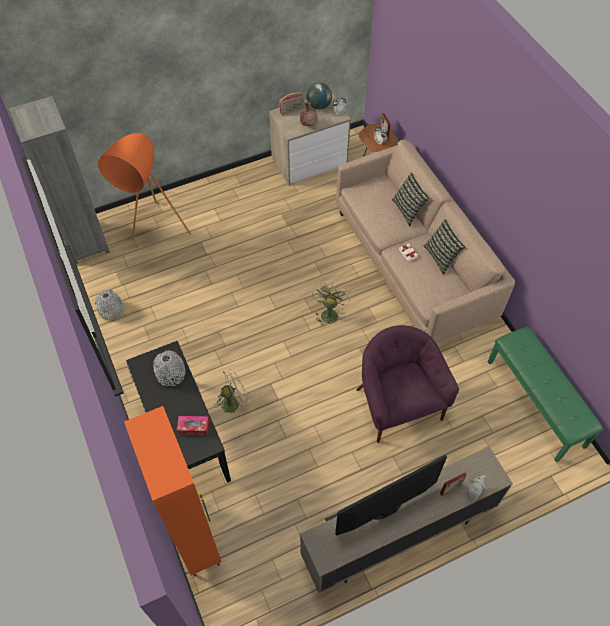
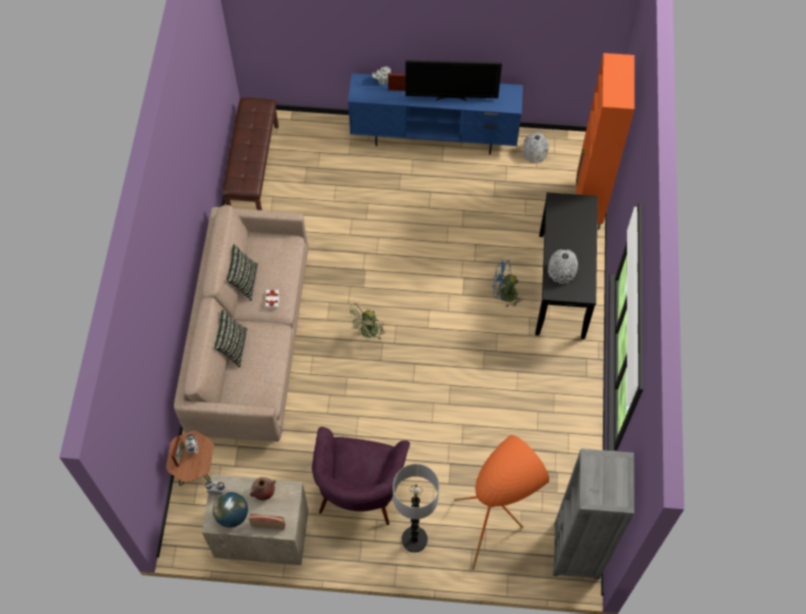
camera: 150 degrees left, 5 degrees up
grey vase [95,290,124,321] -> grey vase moved to [523,132,549,164]
tissue box [177,416,209,435] -> none
beige fan [214,368,249,415] -> blue fan [493,260,523,308]
beige tv stand [300,447,513,593] -> blue tv stand [348,73,523,154]
purple armchair [356,325,459,443] -> purple armchair moved to [312,427,410,525]
green bench [488,327,603,462] -> brown bench [222,98,279,210]
none -> floor lamp [393,464,439,553]

